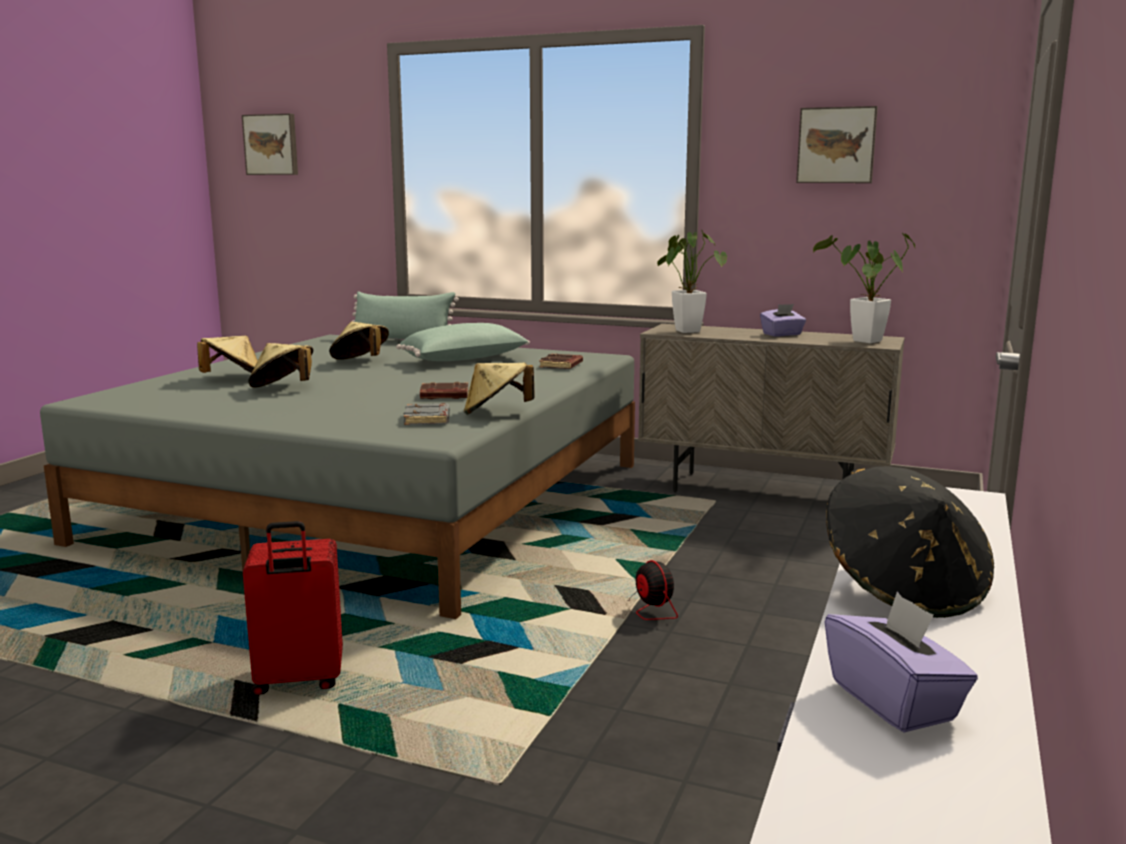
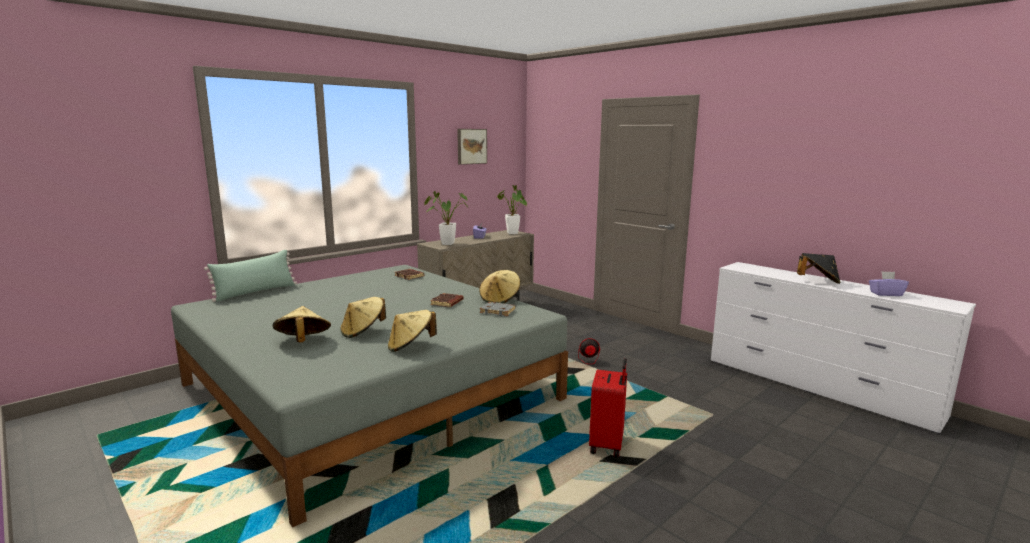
camera: 65 degrees left, 0 degrees up
picture [242,114,298,175] -> none
beige hat [329,322,389,360] -> beige hat moved to [388,310,437,352]
green pillow [396,323,530,361] -> none

